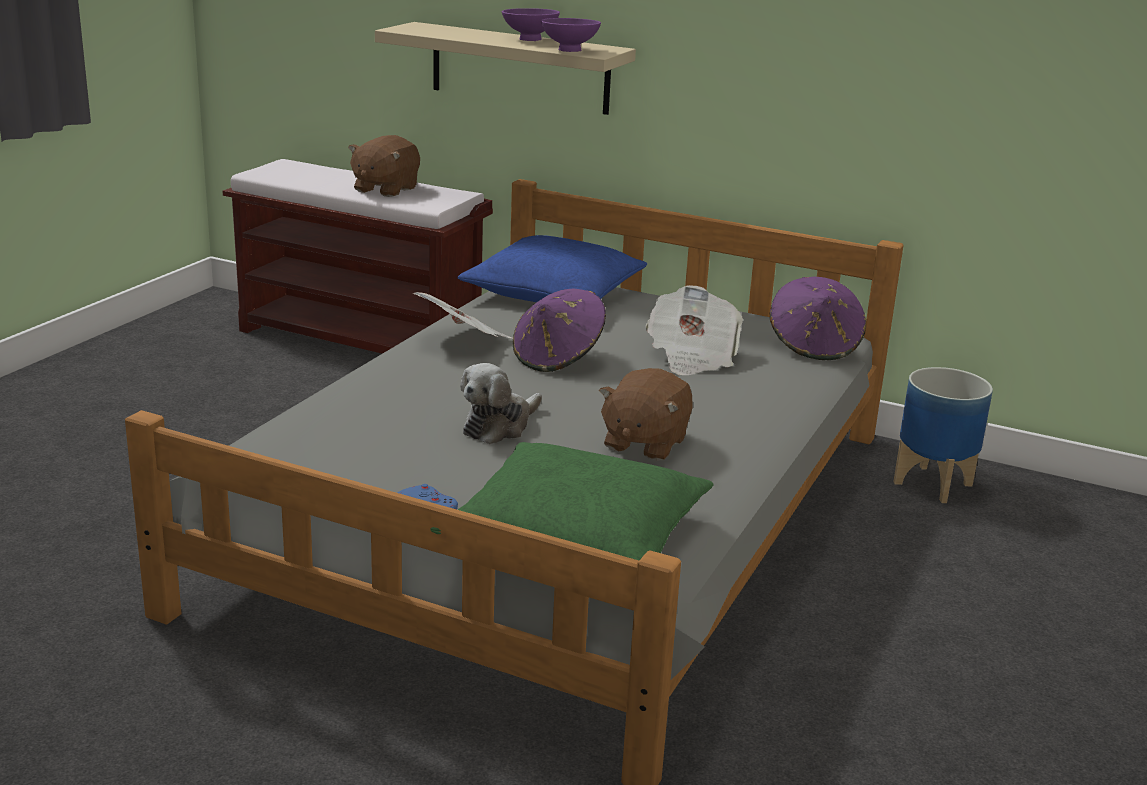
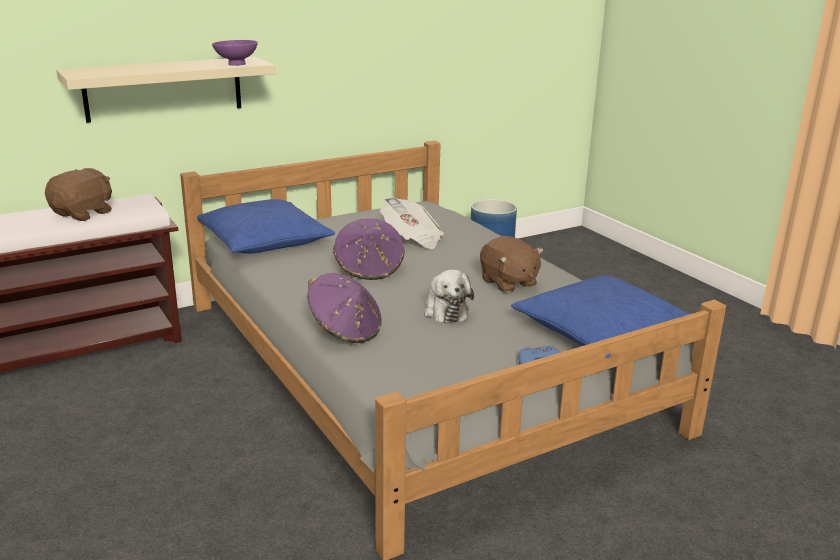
camera: 55 degrees left, 0 degrees up
brown plush toy [348,135,420,197] -> brown plush toy turned 120 degrees counterclockwise [45,168,112,221]
newspaper [412,292,513,338] -> none
green pillow [430,442,713,561] -> blue pillow [511,276,689,358]
purple bowl [502,8,560,41] -> none
purple hat [769,277,866,360] -> purple hat moved to [307,273,381,343]

